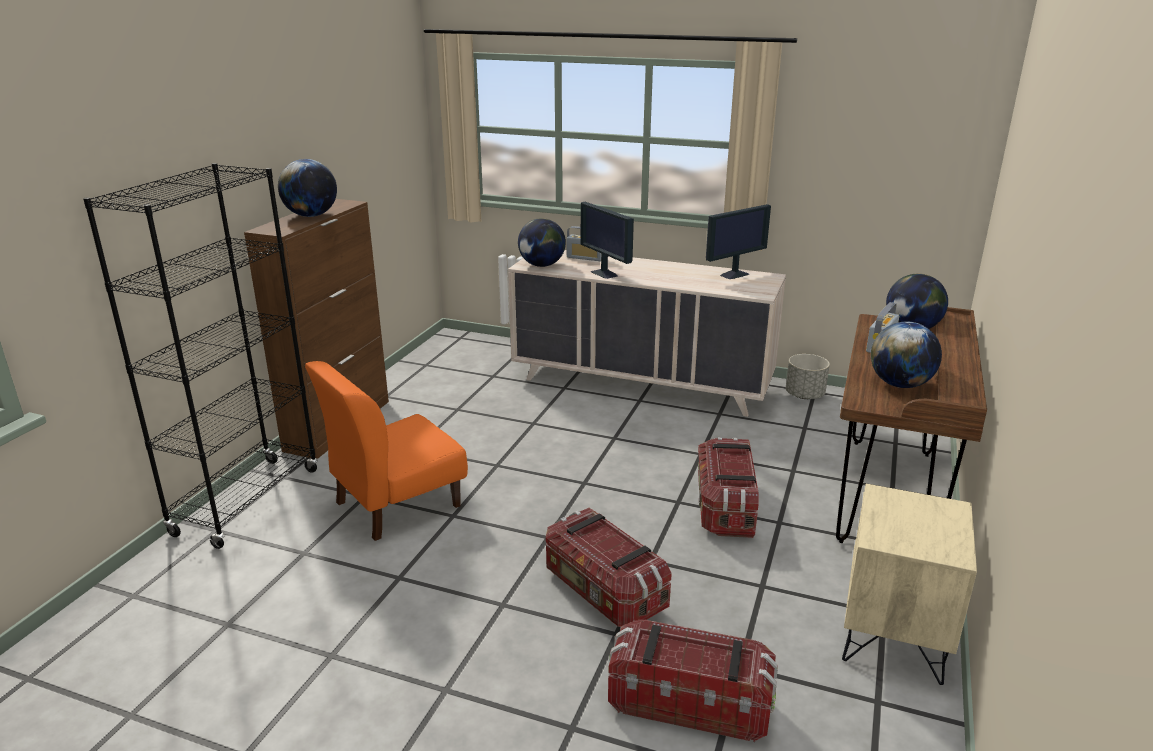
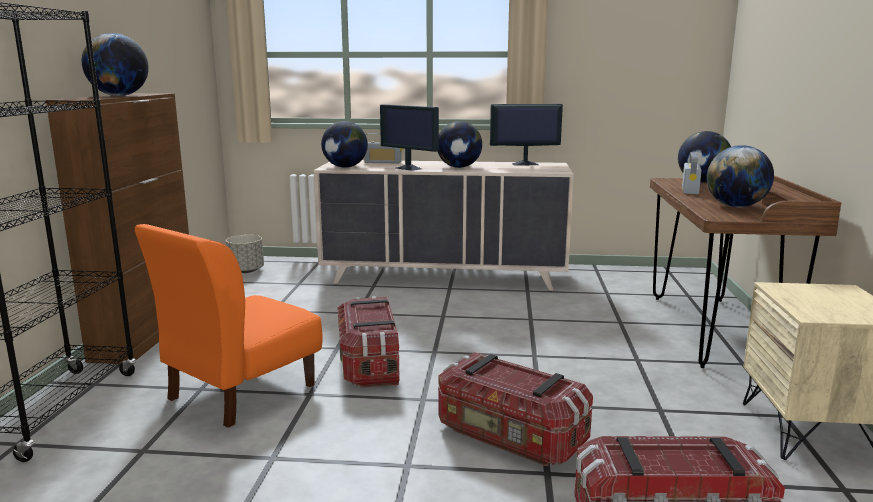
camera: 15 degrees left, 10 degrees down
storage box [698,437,759,538] -> storage box moved to [338,296,400,388]
monitor [706,204,771,279] -> monitor turned 135 degrees counterclockwise [490,104,563,165]
grey planter [786,354,830,399] -> grey planter moved to [226,235,264,273]
none -> globe [437,121,482,168]

